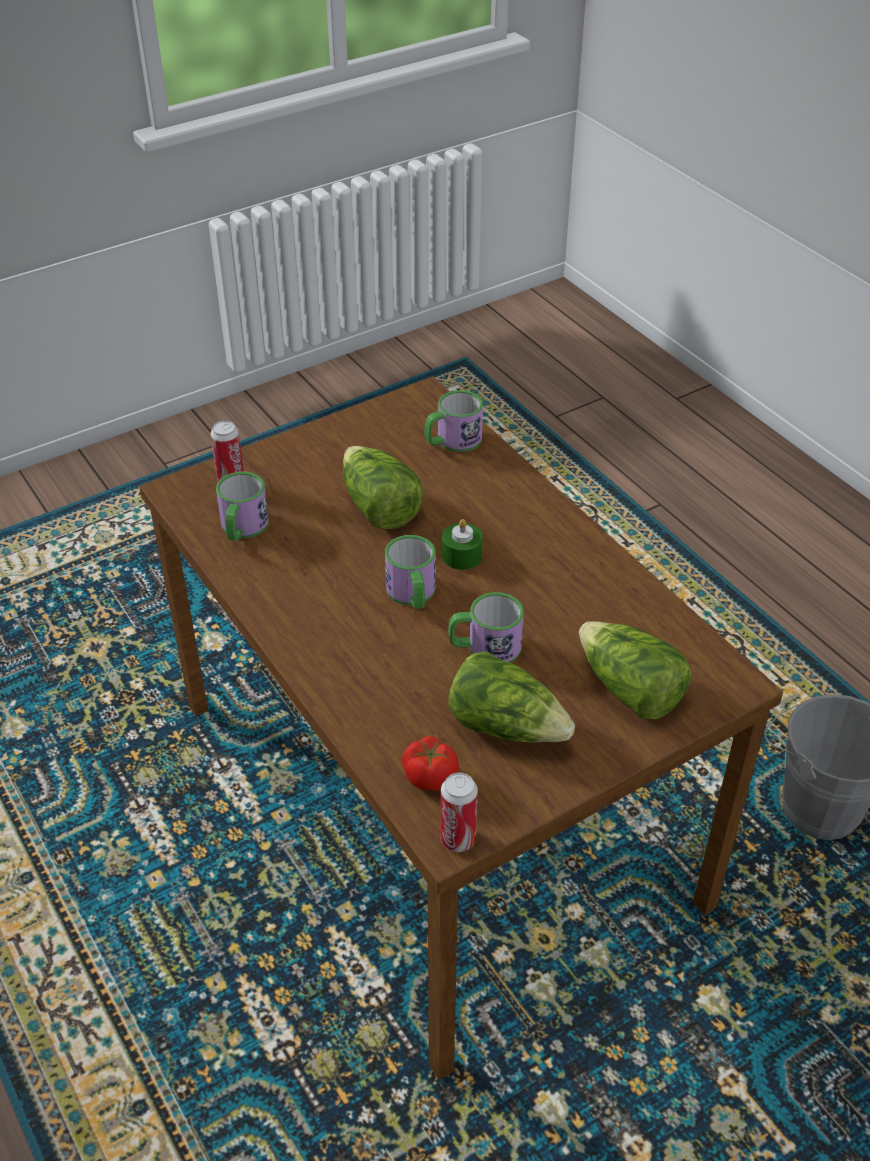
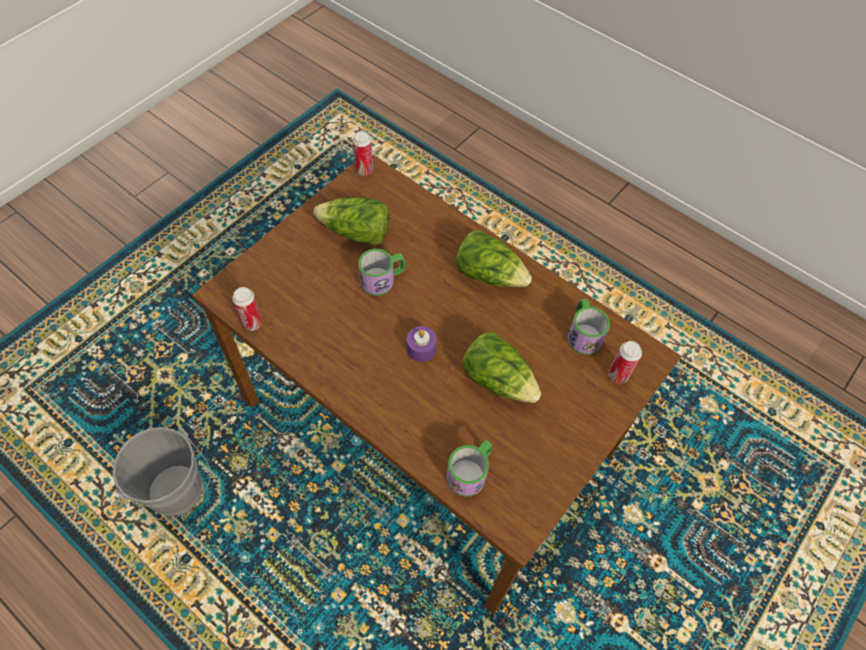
camera: 160 degrees right, 15 degrees up
mug [385,535,436,609] -> none
tomato [402,736,459,791] -> none
green candle [442,519,483,570] -> purple candle [407,326,437,362]
lettuce [579,621,692,719] -> lettuce moved to [456,230,532,287]
none -> can [232,287,263,331]

